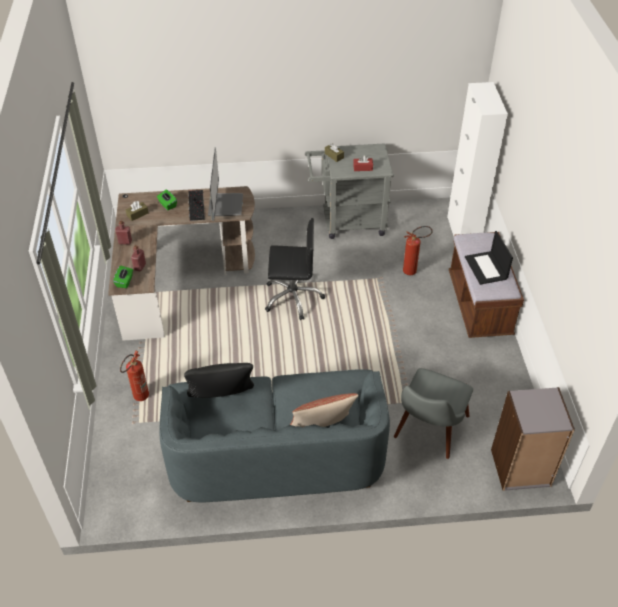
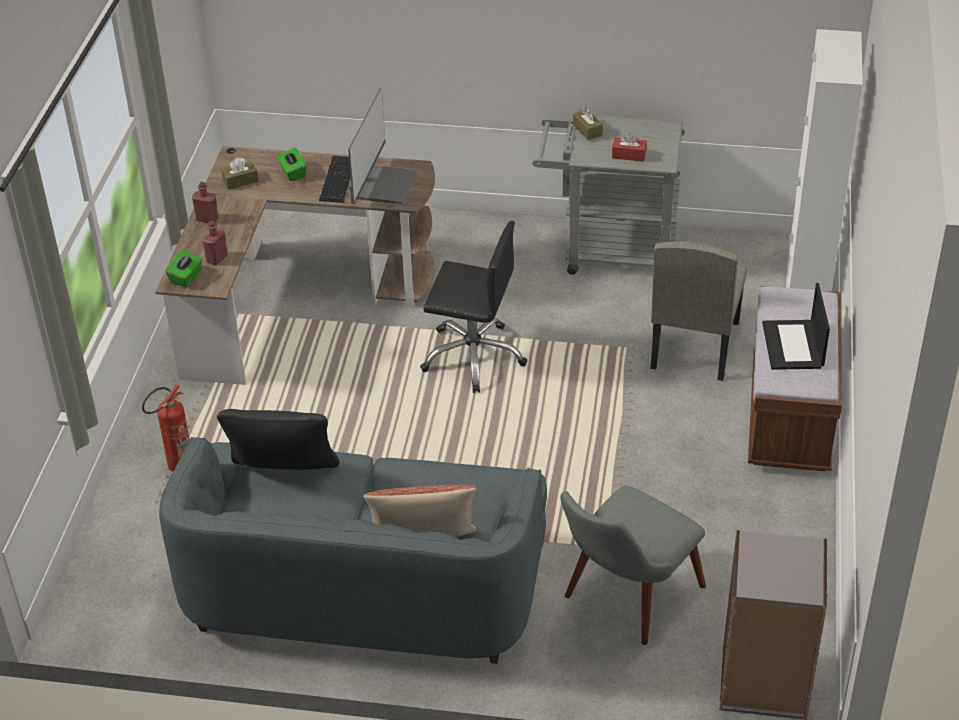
camera: 15 degrees right, 5 degrees down
fire extinguisher [403,226,433,275] -> beige chair [651,241,747,381]

